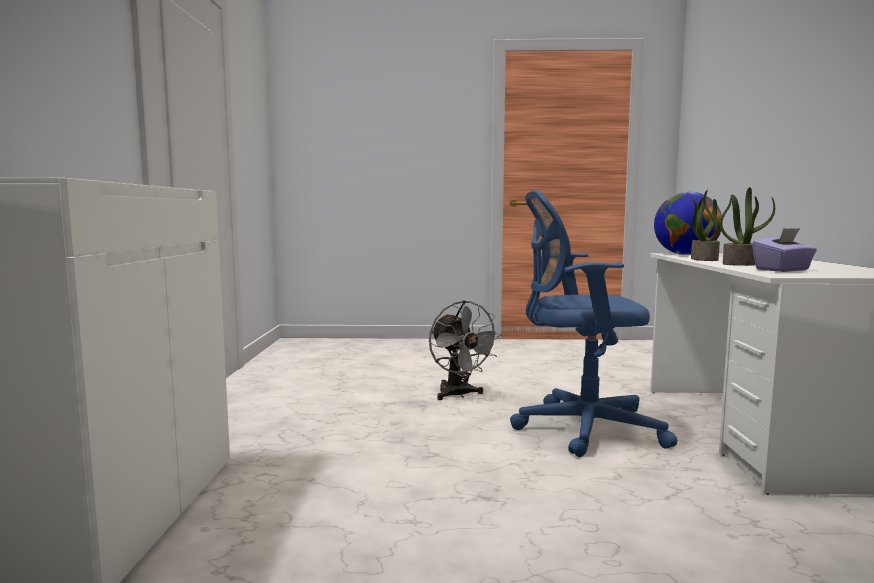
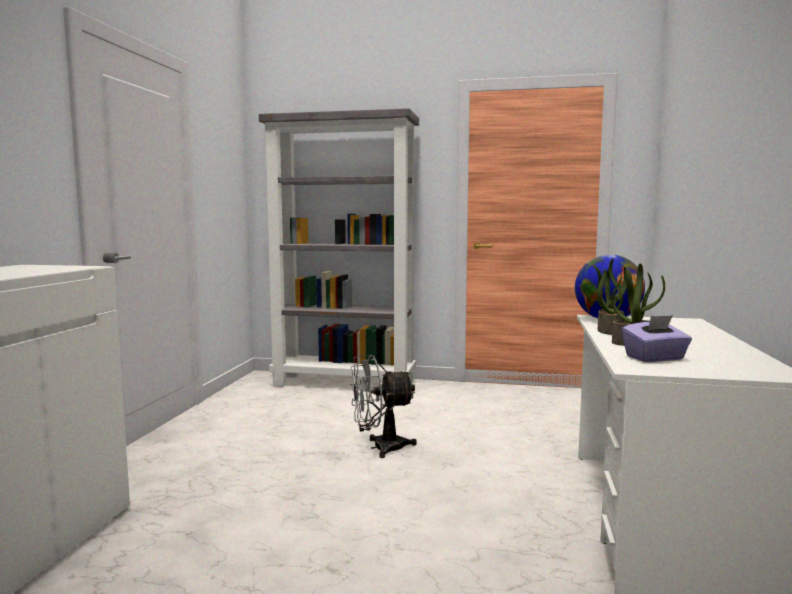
camera: 10 degrees right, 0 degrees up
grey fan [429,300,502,400] -> grey fan turned 90 degrees clockwise [350,355,417,458]
blue office chair [510,190,678,457] -> none
none -> grey bookcase [259,108,419,387]

